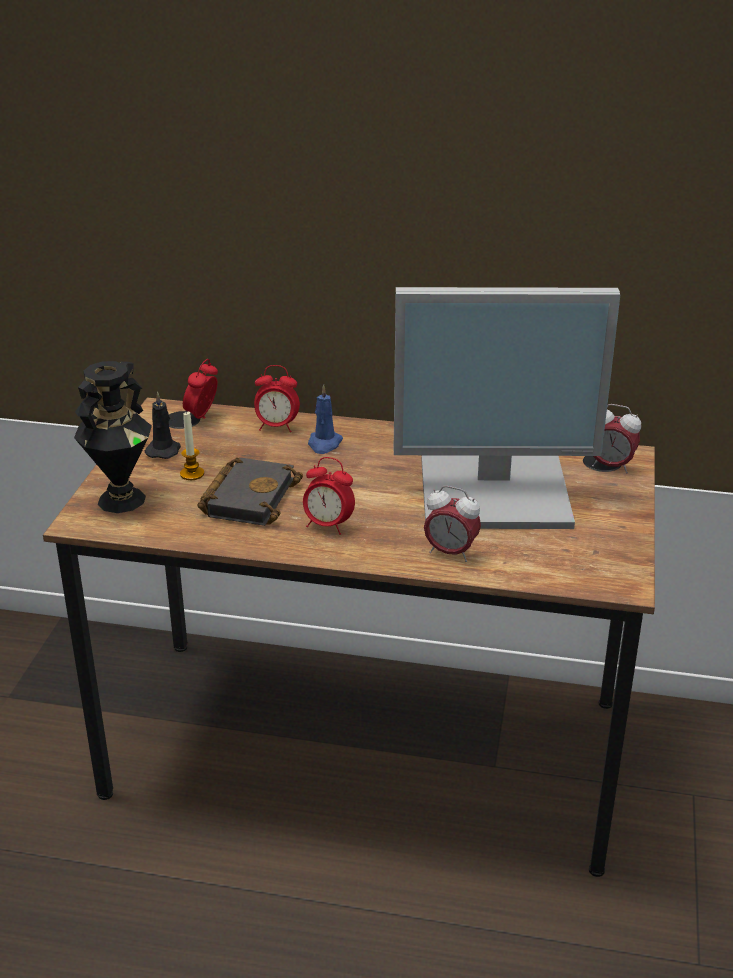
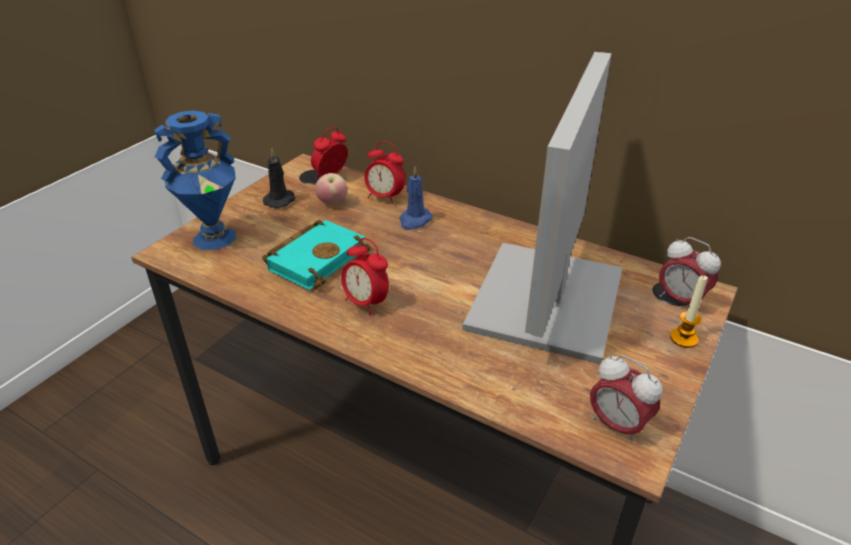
camera: 20 degrees right, 5 degrees up
black vase [74,361,152,513] -> blue vase [154,110,236,250]
candle [180,411,204,480] -> candle moved to [670,275,708,348]
black book [197,458,303,526] -> turquoise book [262,220,371,290]
monitor [394,287,620,529] -> monitor turned 90 degrees clockwise [462,52,623,364]
alarm clock [424,486,481,562] -> alarm clock moved to [590,355,662,444]
none -> apple [315,173,347,205]

